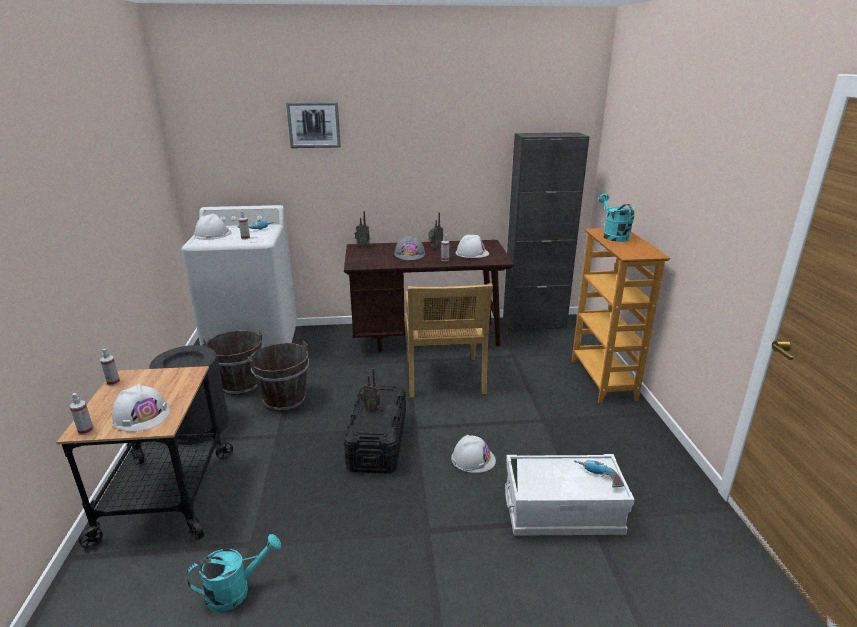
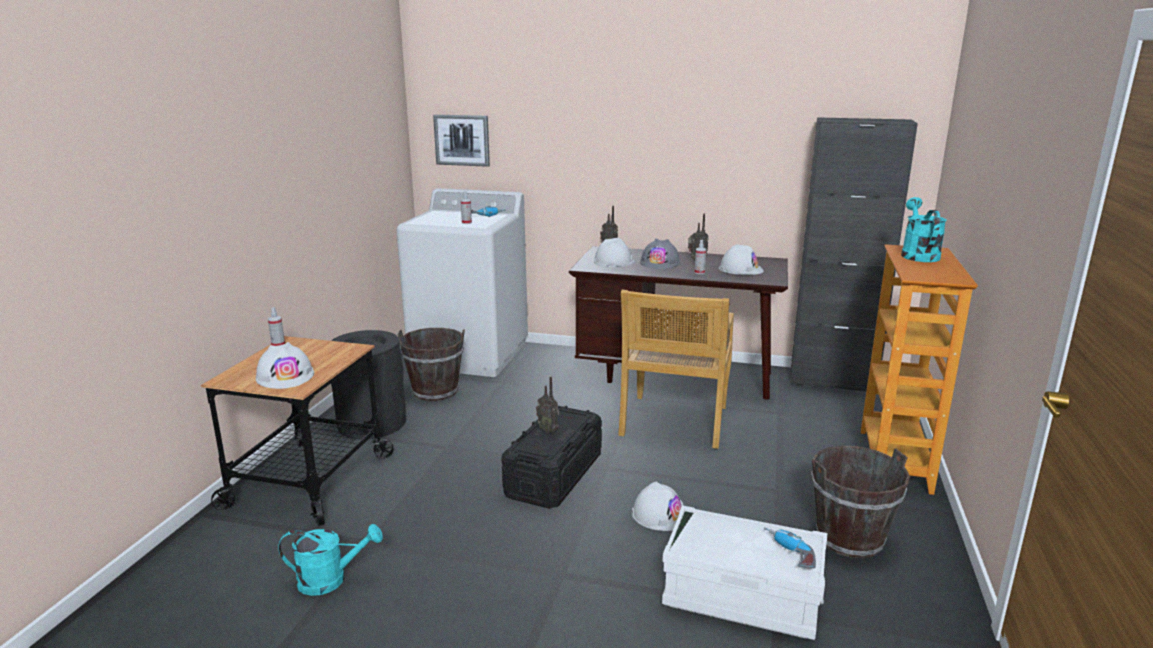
camera: 20 degrees right, 5 degrees down
spray bottle [70,393,94,435] -> none
white hard hat [194,214,231,240] -> white hard hat moved to [594,238,635,267]
brown bucket [247,341,309,412] -> brown bucket moved to [811,445,910,558]
picture [286,102,341,148] -> picture moved to [433,115,490,167]

